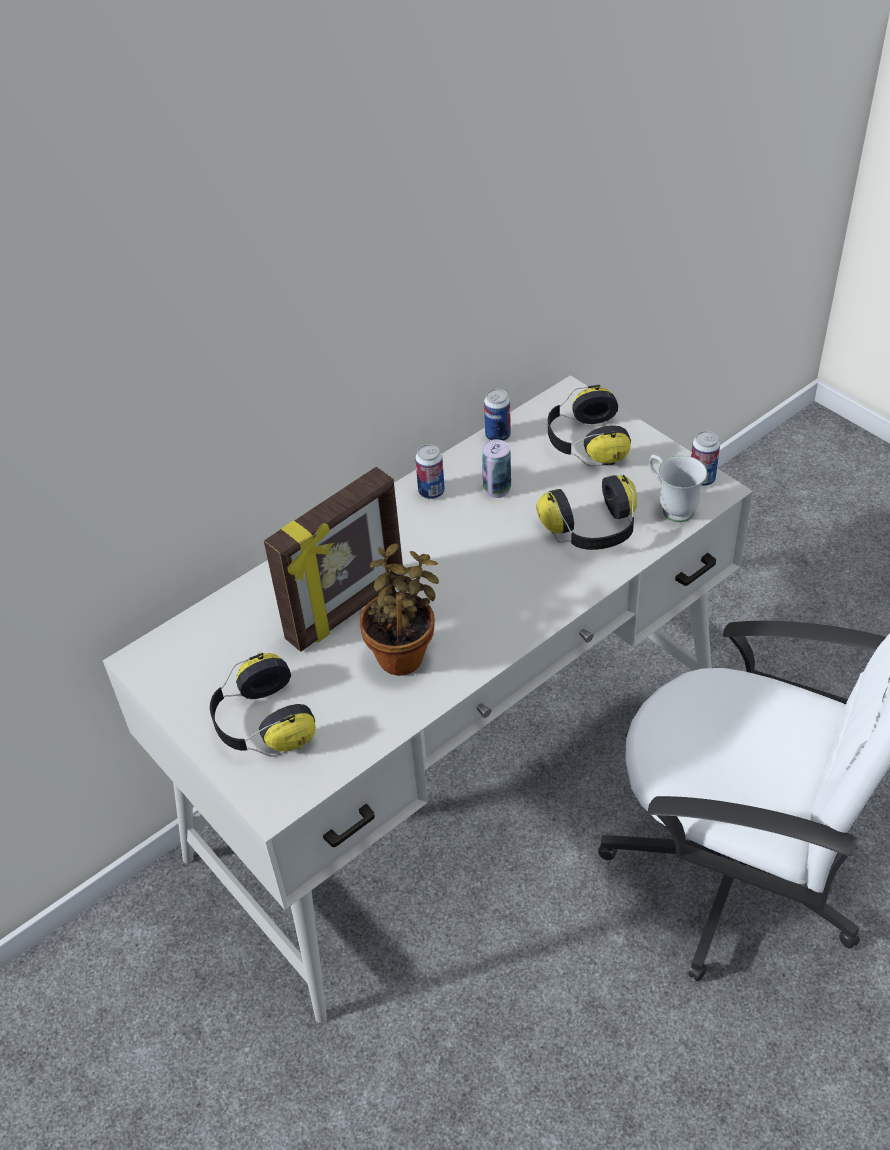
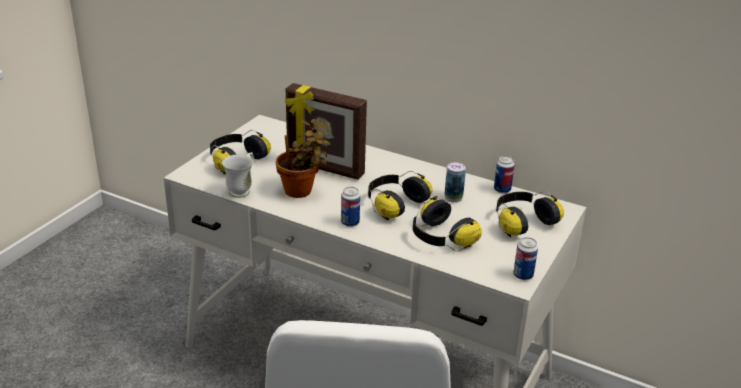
camera: 65 degrees right, 15 degrees down
can [415,444,445,499] -> can moved to [341,187,360,227]
white mug [649,454,707,522] -> white mug moved to [222,152,254,198]
none -> headphones [368,171,433,220]

